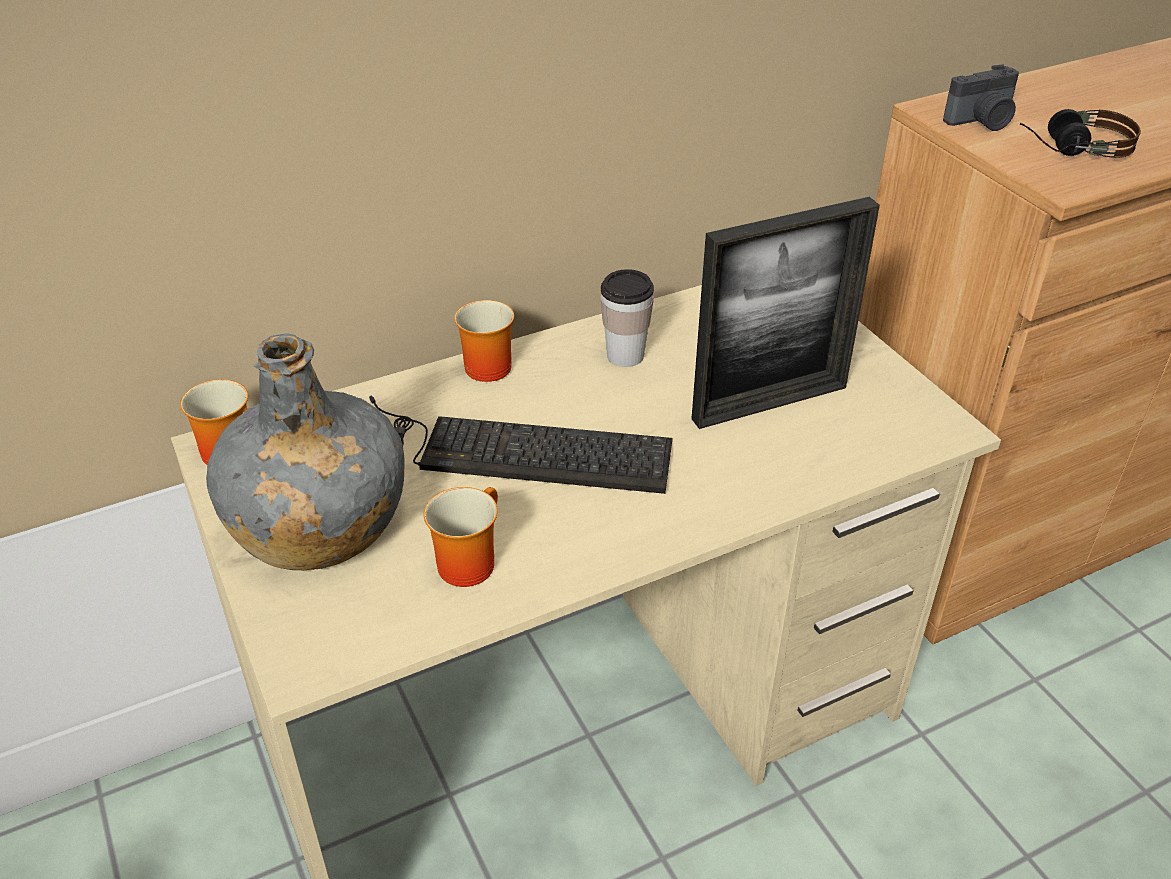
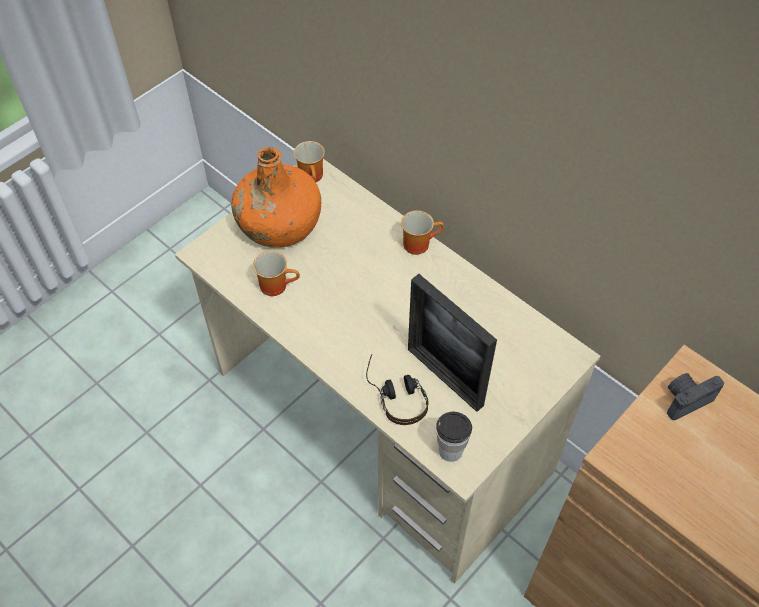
camera: 70 degrees right, 15 degrees up
grey bottle [206,334,405,570] -> orange bottle [232,147,321,248]
keyboard [369,396,672,494] -> none
cup [601,269,654,367] -> cup moved to [436,412,472,462]
camera [943,64,1019,131] -> camera turned 105 degrees clockwise [667,373,724,420]
headphones [1020,109,1141,158] -> headphones moved to [366,354,429,425]

